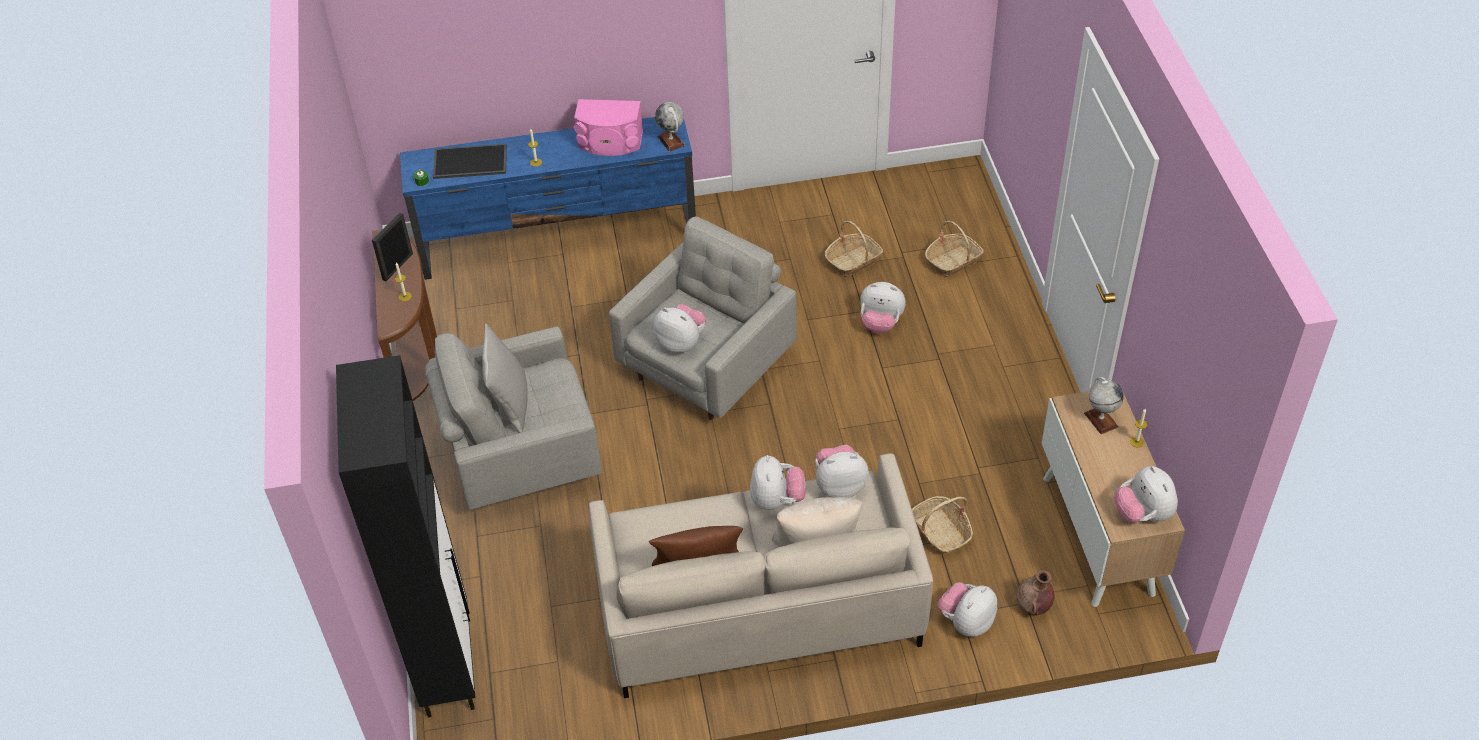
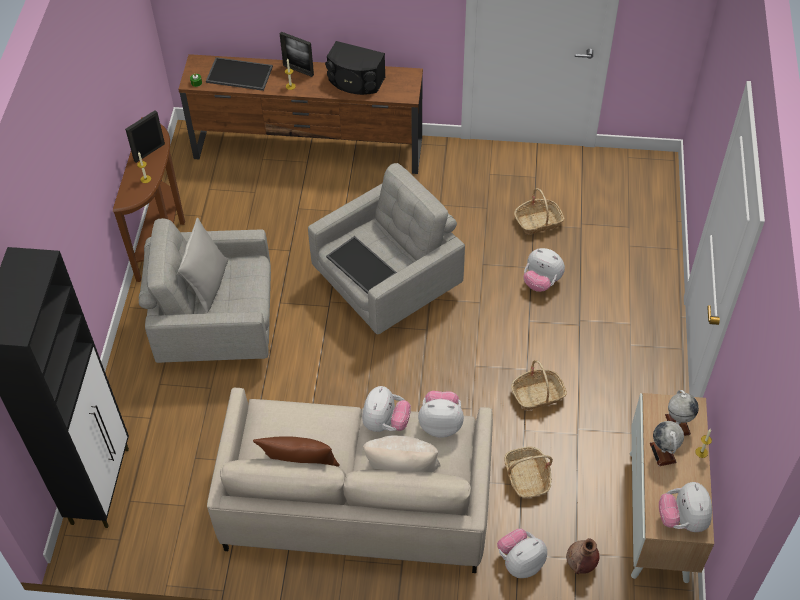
camera: 15 degrees right, 5 degrees up
blue tv stand [400,117,696,280] -> brown tv stand [178,54,423,174]
pink speaker [574,99,643,156] -> black speaker [325,41,386,95]
plush toy [654,304,706,353] -> tray [326,236,397,294]
globe [655,102,685,152] -> globe moved to [650,421,684,466]
basket [925,221,984,277] -> basket moved to [511,360,567,410]
none -> picture frame [280,32,314,77]

